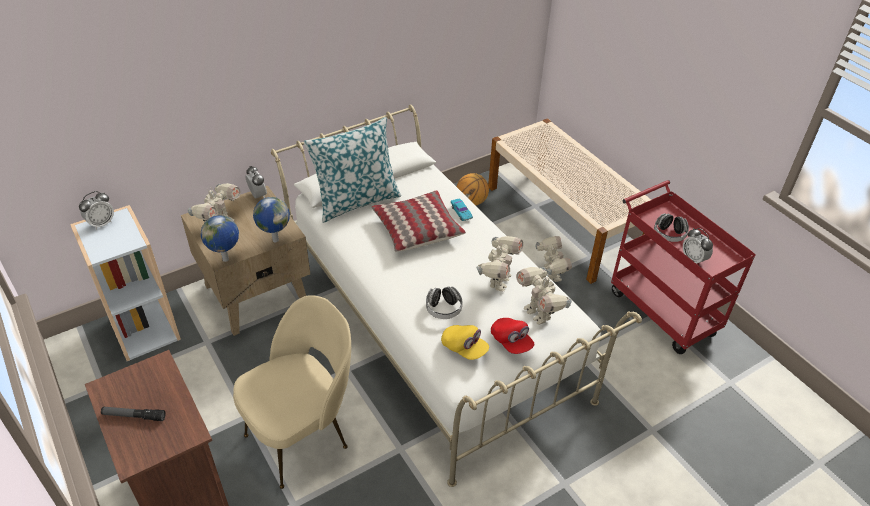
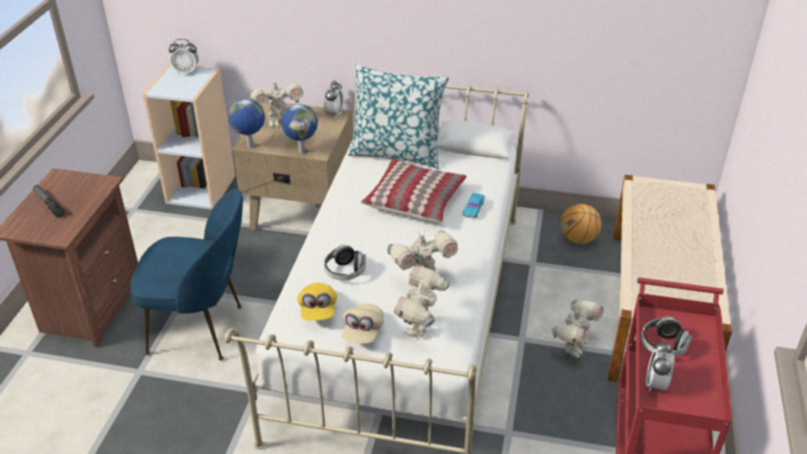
camera: 45 degrees right, 5 degrees down
beige chair [233,295,351,489] -> blue chair [130,189,243,361]
red cap [491,318,534,354] -> beige cap [342,304,384,344]

